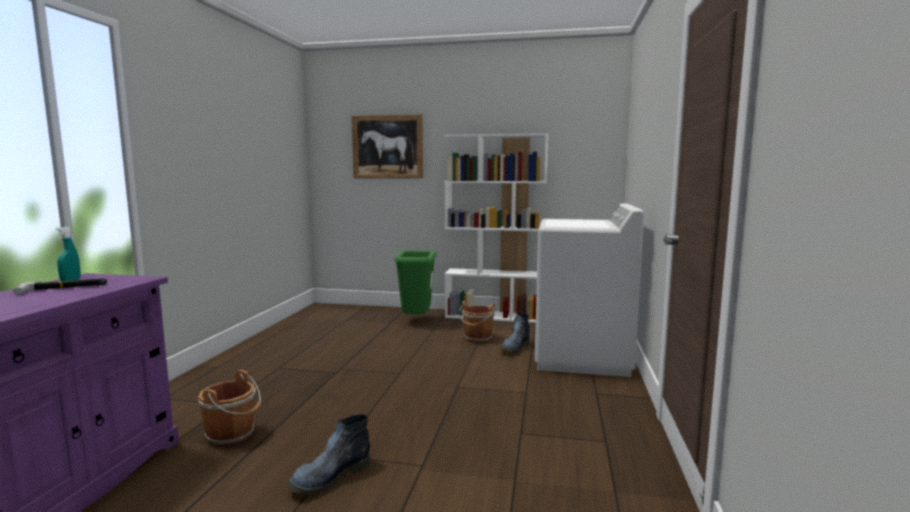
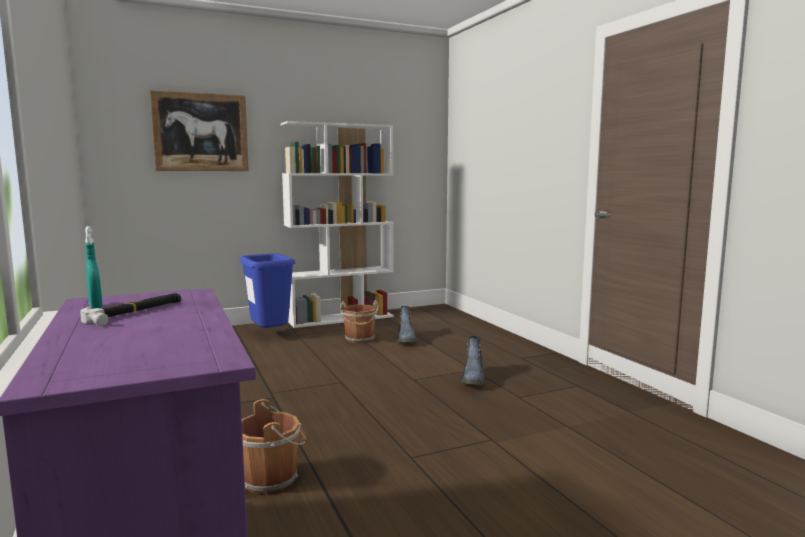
camera: 35 degrees left, 0 degrees up
boot [287,414,370,495] -> boot moved to [461,336,485,386]
green trash can [394,250,437,314] -> blue trash can [240,253,295,328]
white washing machine [535,203,644,377] -> none

